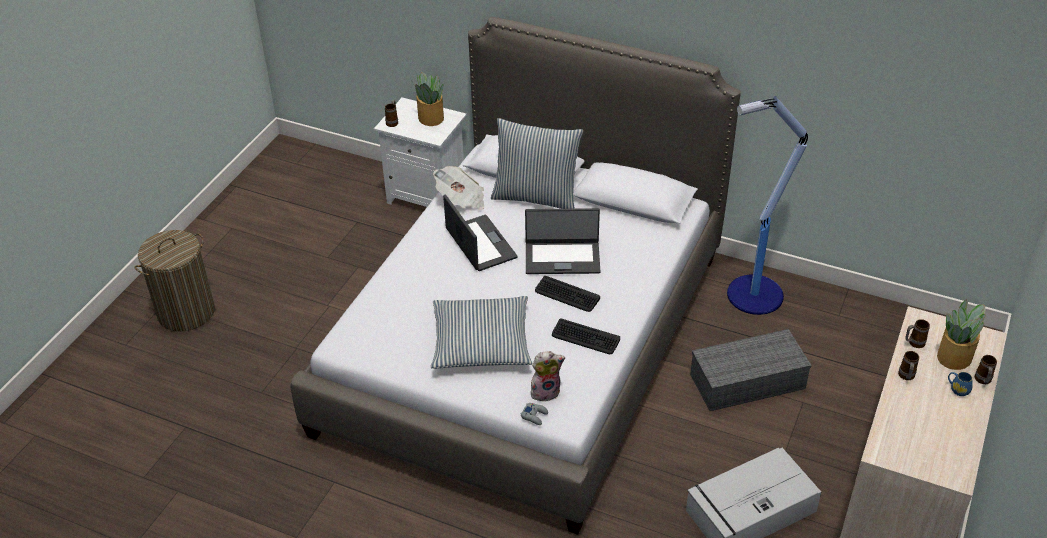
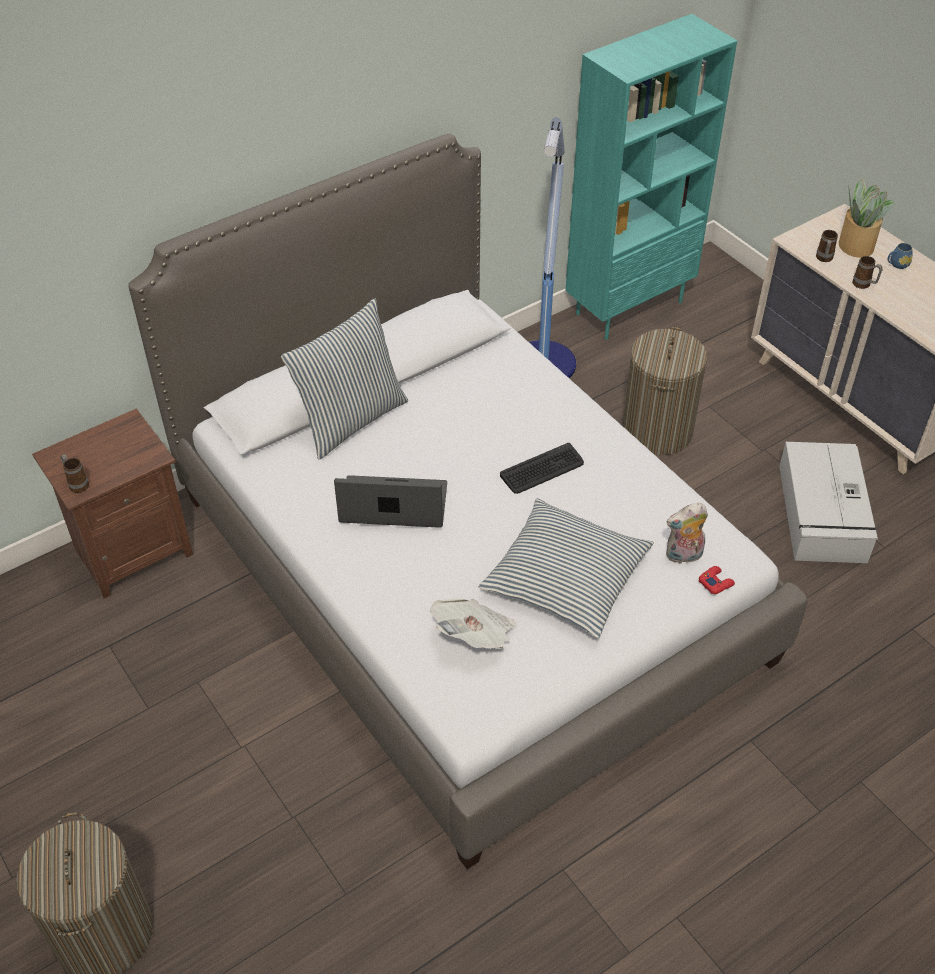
camera: 60 degrees left, 5 degrees up
white nightstand [374,97,467,207] -> brown nightstand [32,409,193,599]
potted plant [414,72,444,126] -> none
newspaper [433,166,484,210] -> newspaper moved to [430,599,516,649]
grey game controller [521,403,548,425] -> red game controller [699,566,735,594]
laptop [525,208,600,274] -> none
plush toy [531,351,565,402] -> plush toy turned 120 degrees counterclockwise [666,503,708,564]
keyboard [552,319,620,354] -> none
grey storage box [690,329,812,411] -> laundry basket [622,327,707,455]
mug [975,355,997,384] -> none
none -> turquoise bookcase [565,14,737,340]

